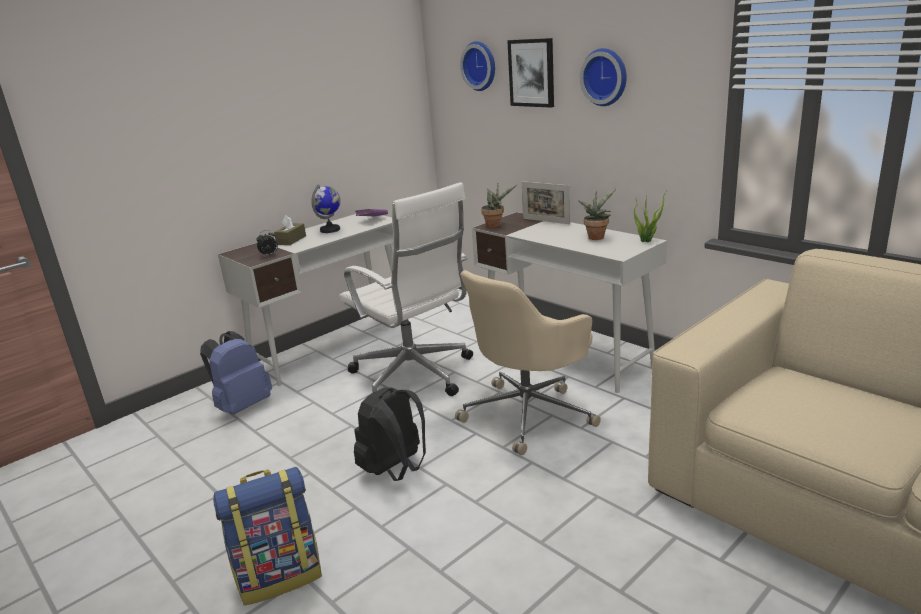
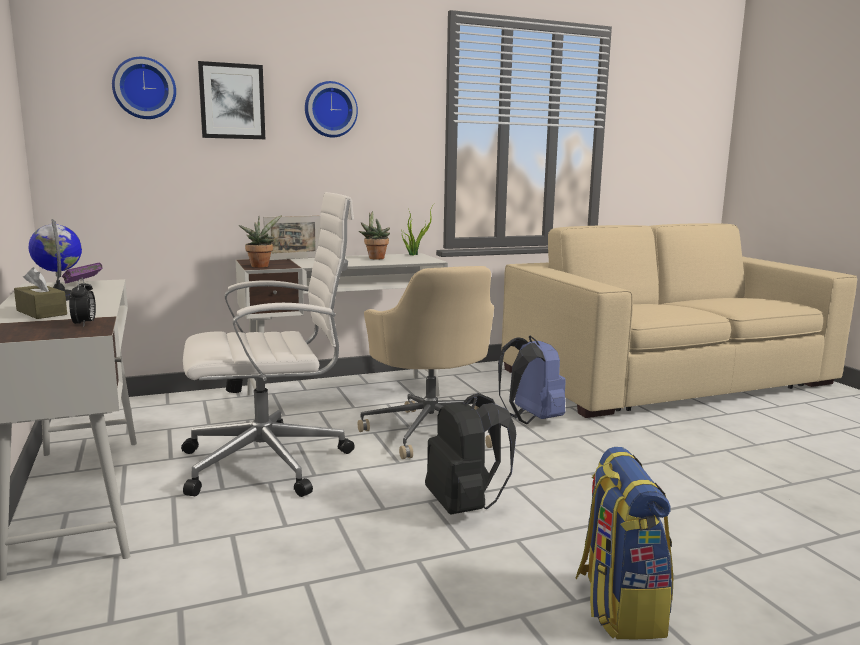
camera: 70 degrees left, 10 degrees down
blue backpack [200,331,272,415] -> blue backpack moved to [498,335,566,425]

